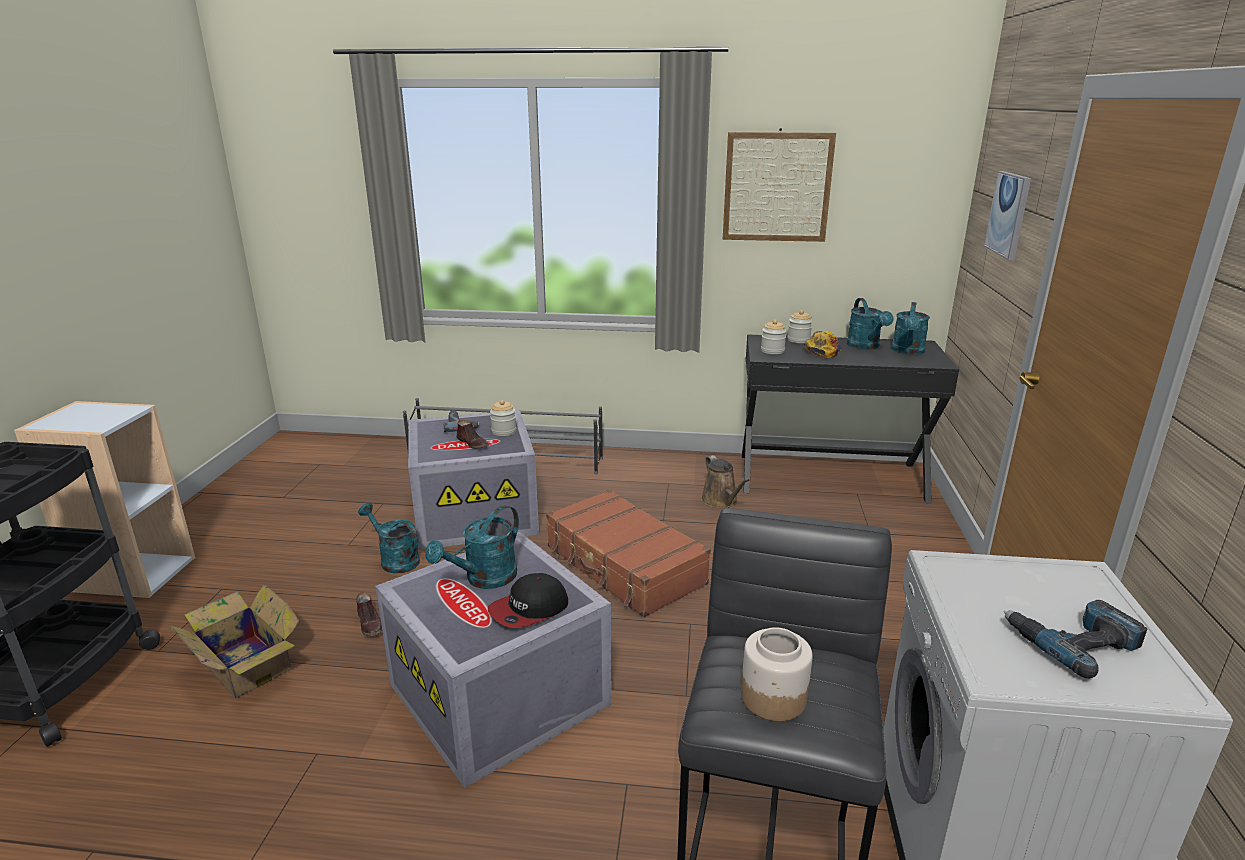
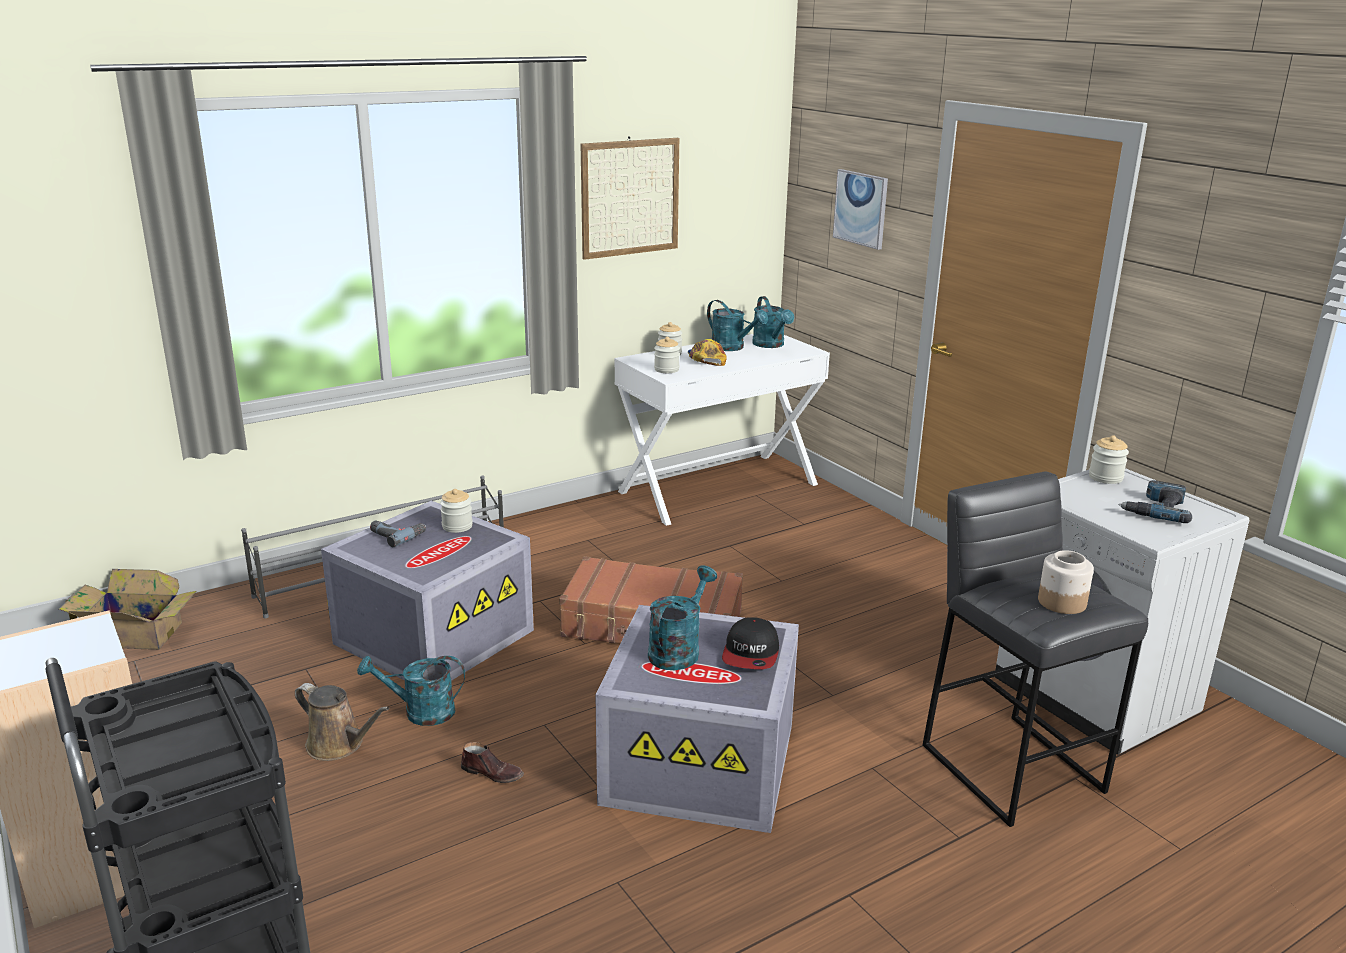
camera: 40 degrees left, 0 degrees up
cardboard box [169,584,299,698] -> cardboard box moved to [59,569,196,650]
turquoise watering can [425,505,519,589] -> turquoise watering can turned 150 degrees counterclockwise [648,565,717,670]
brown shoe [457,420,489,449] -> none
brown watering can [701,455,750,508] -> brown watering can moved to [295,683,389,761]
black desk [742,334,959,503] -> white desk [614,334,830,526]
none -> jar [1089,435,1129,484]

